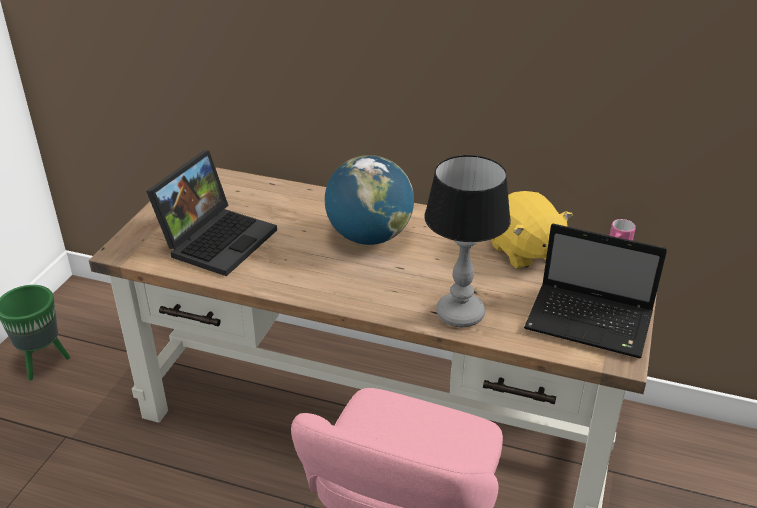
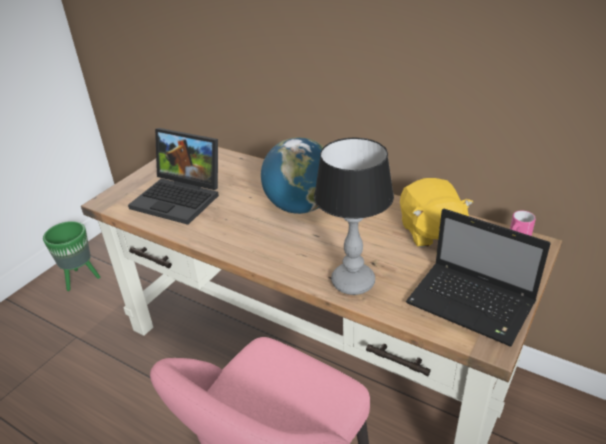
camera: 15 degrees right, 0 degrees up
laptop [146,151,277,276] -> laptop turned 75 degrees clockwise [128,128,219,225]

